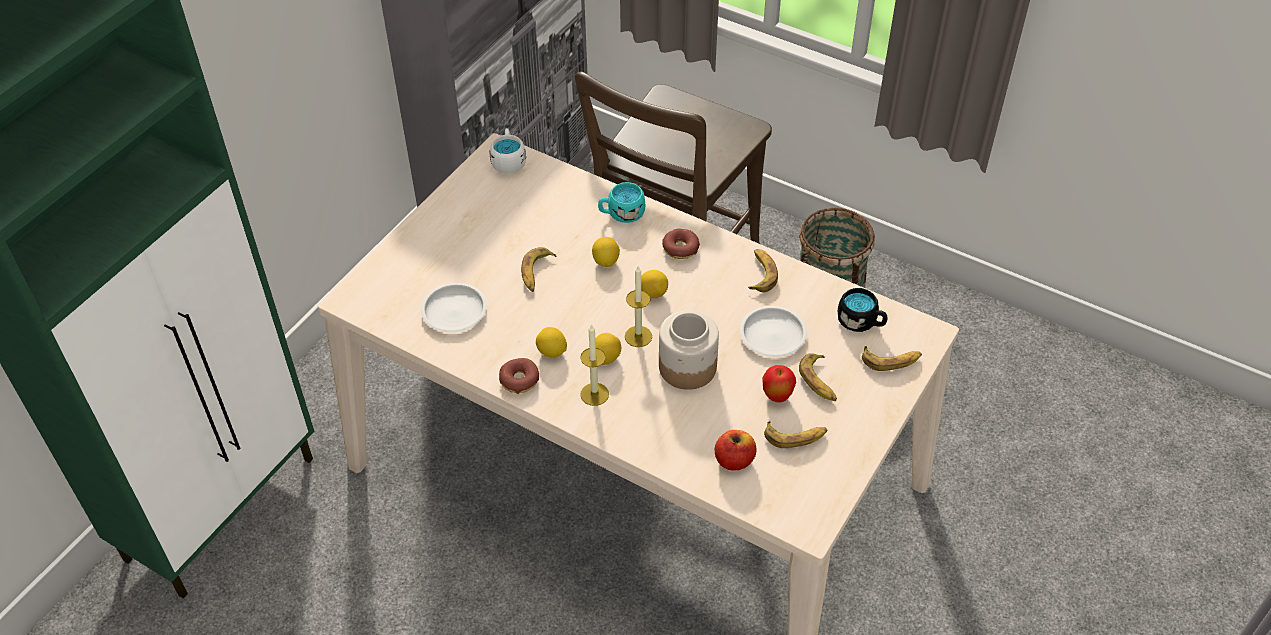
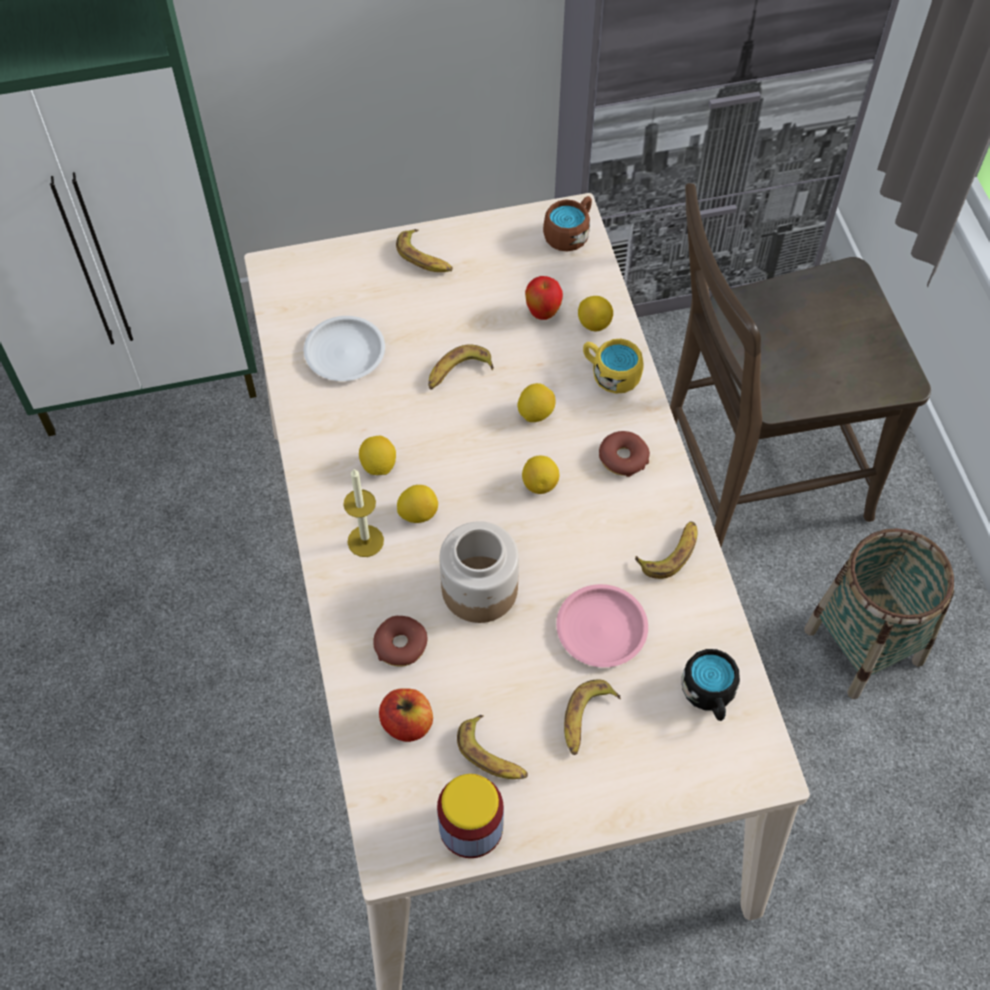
camera: 45 degrees right, 10 degrees up
white mug [490,128,526,174] -> brown mug [543,196,592,251]
donut [499,358,539,394] -> donut moved to [373,616,428,667]
turquoise mug [598,182,645,223] -> yellow mug [583,339,644,393]
candle [625,266,652,347] -> none
white plate [740,306,807,357] -> pink plate [556,584,648,667]
apple [762,365,796,403] -> apple moved to [525,276,563,320]
banana [862,346,922,371] -> banana moved to [396,229,453,272]
none -> jar [437,774,504,858]
none -> lemon [578,296,613,331]

